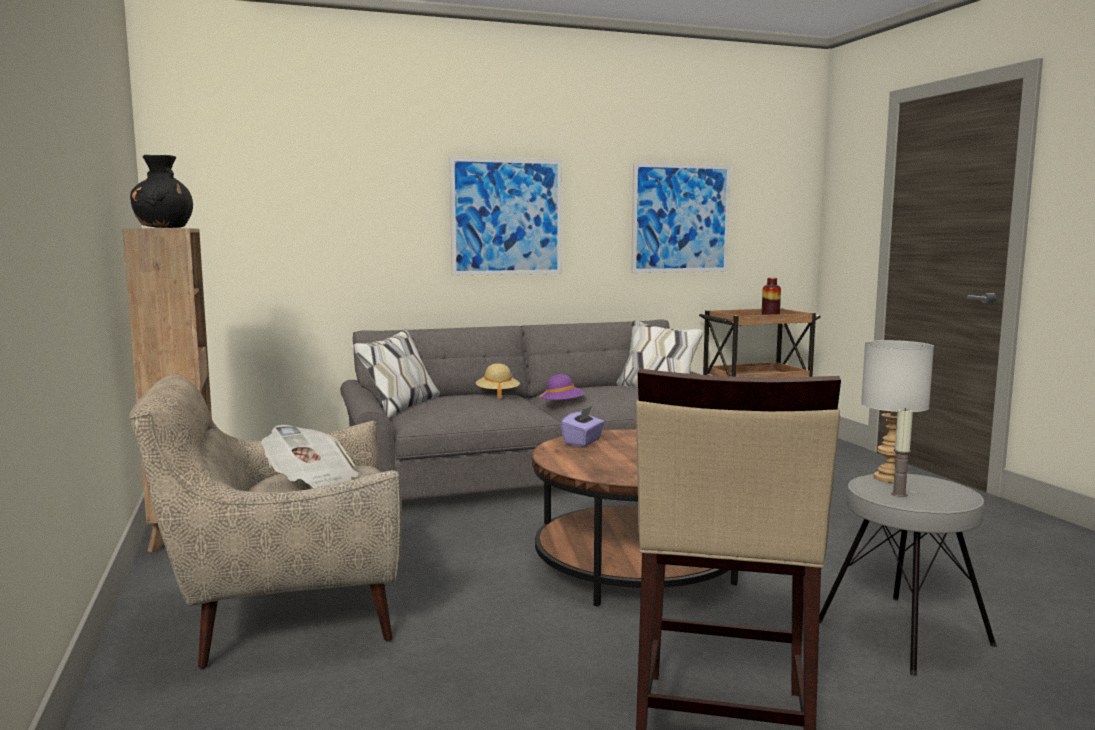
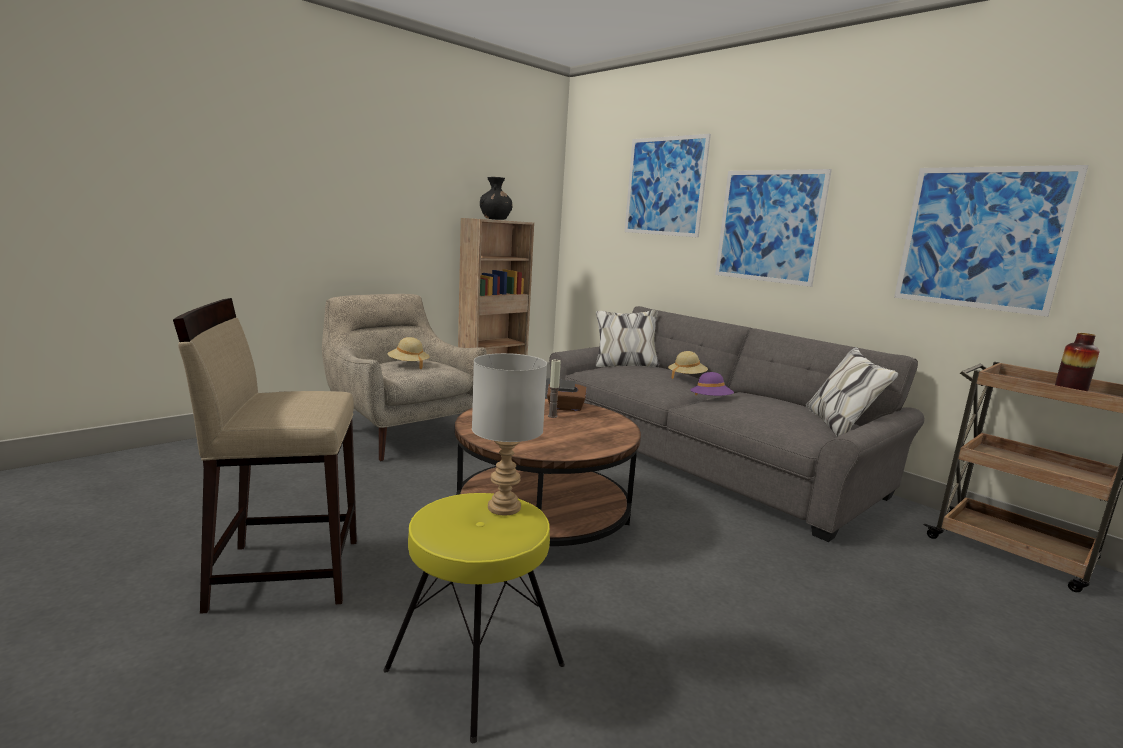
camera: 65 degrees right, 5 degrees up
newspaper [261,425,359,488] -> beige hat [387,337,430,369]
purple tissue box [561,406,605,447] -> brown tissue box [547,380,587,411]
grey stool [819,474,997,676] -> yellow stool [383,493,565,743]
candle [891,408,913,497] -> candle moved to [548,360,561,418]
none -> picture [625,134,711,238]

